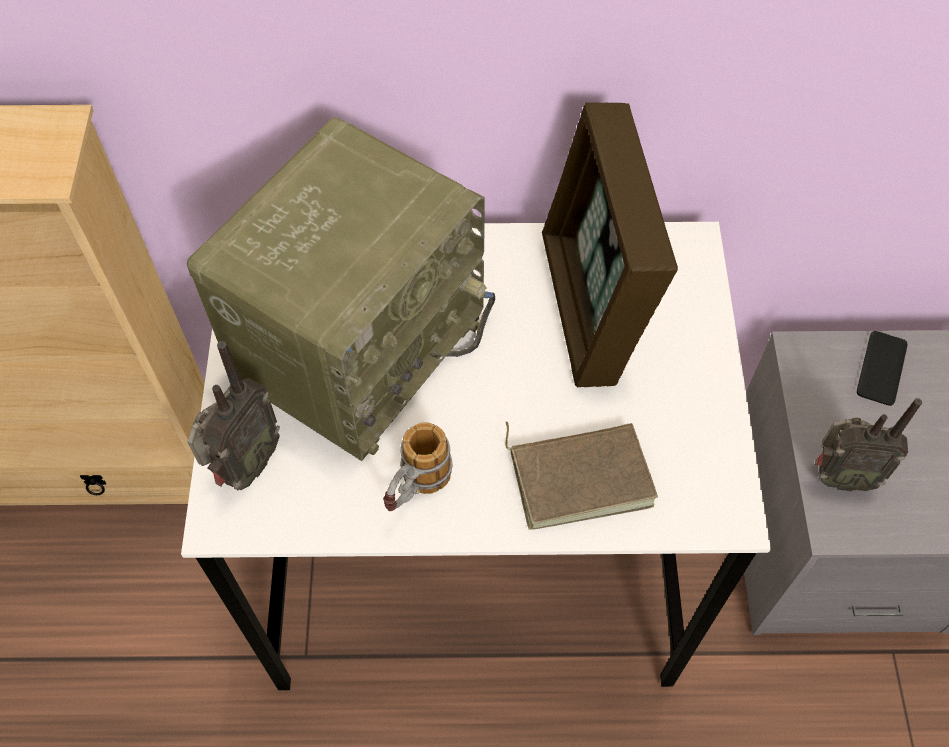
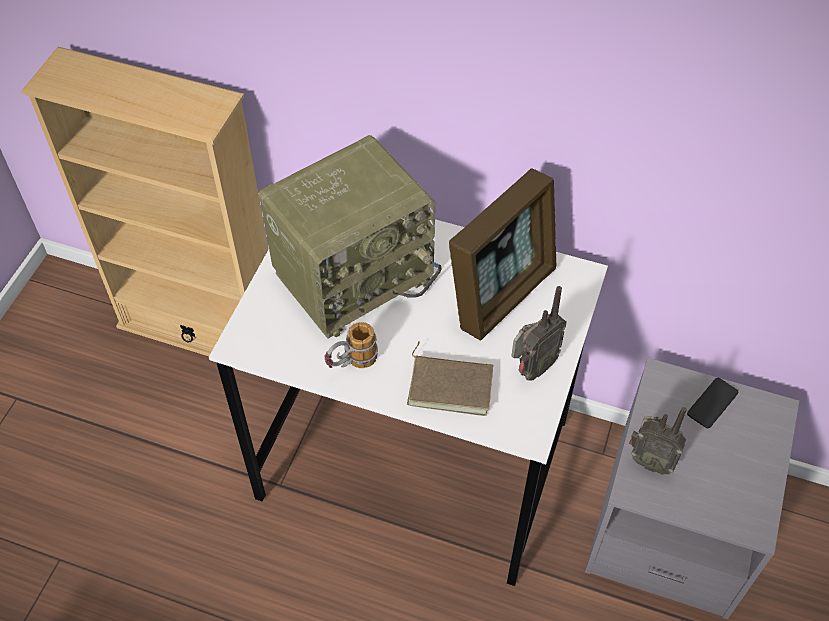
camera: 20 degrees right, 5 degrees down
radio [188,341,280,490] -> radio moved to [511,286,566,381]
picture frame [542,102,678,387] -> picture frame turned 150 degrees counterclockwise [449,168,557,341]

